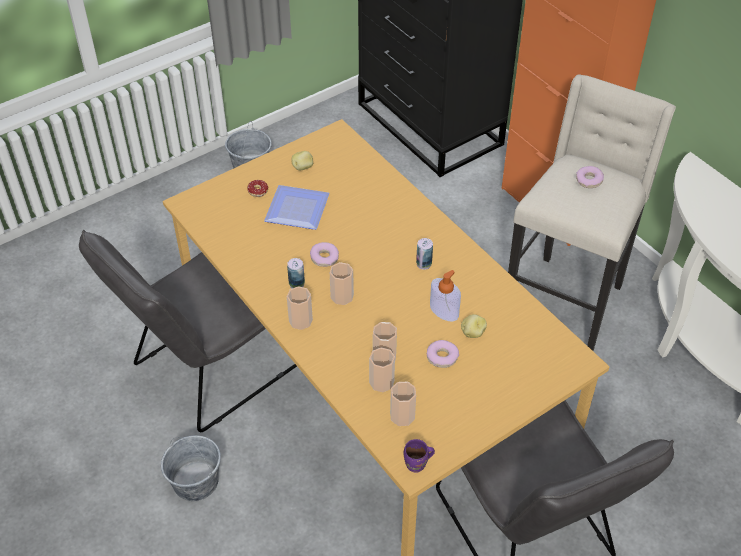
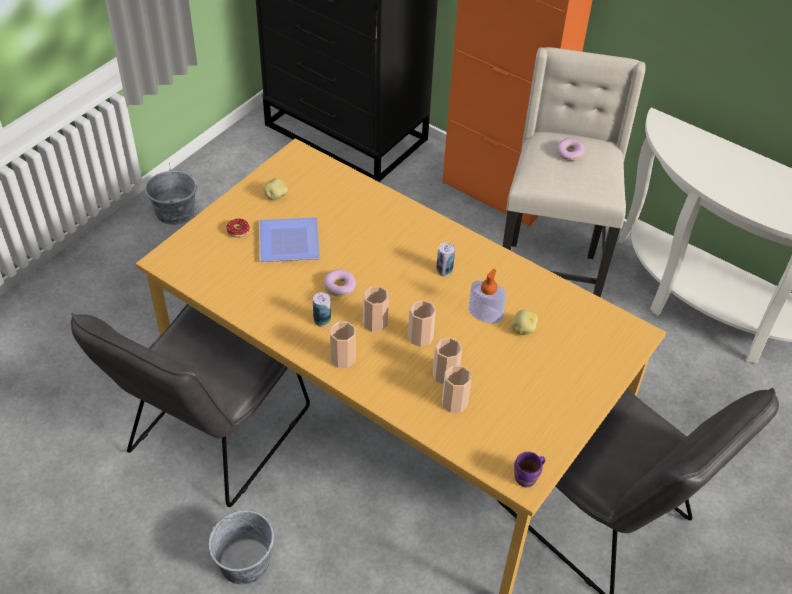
camera: 20 degrees left, 0 degrees up
cup [390,382,416,426] -> cup moved to [408,300,436,347]
donut [427,340,459,368] -> none

